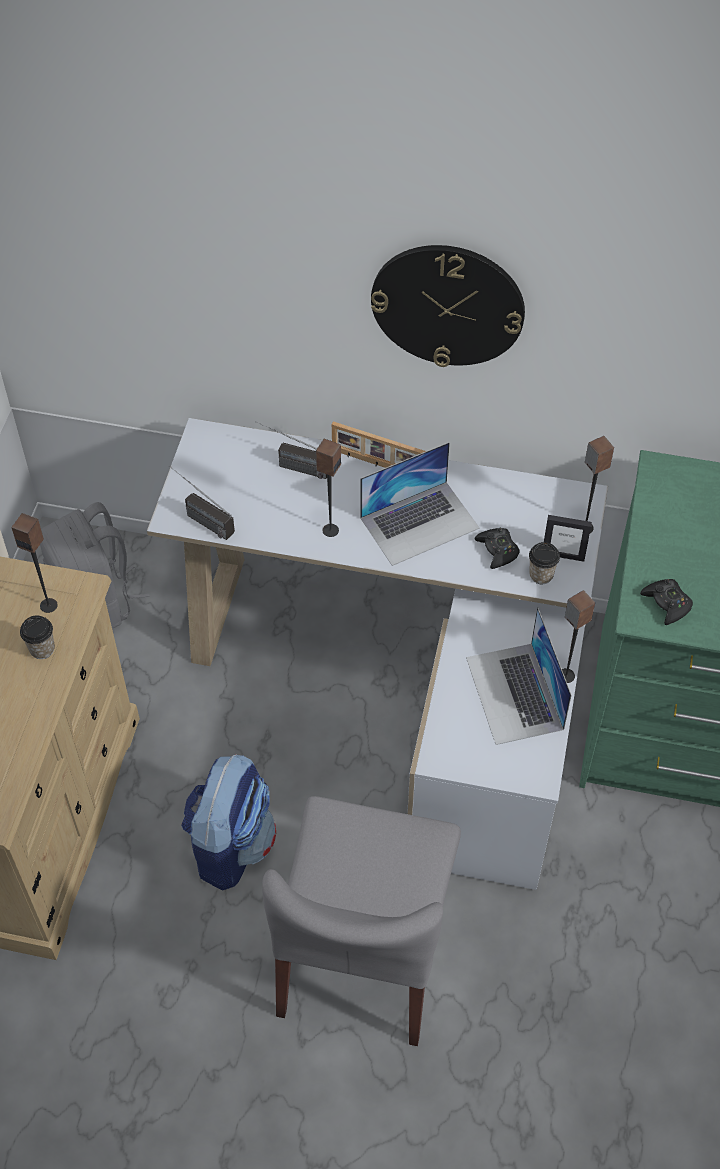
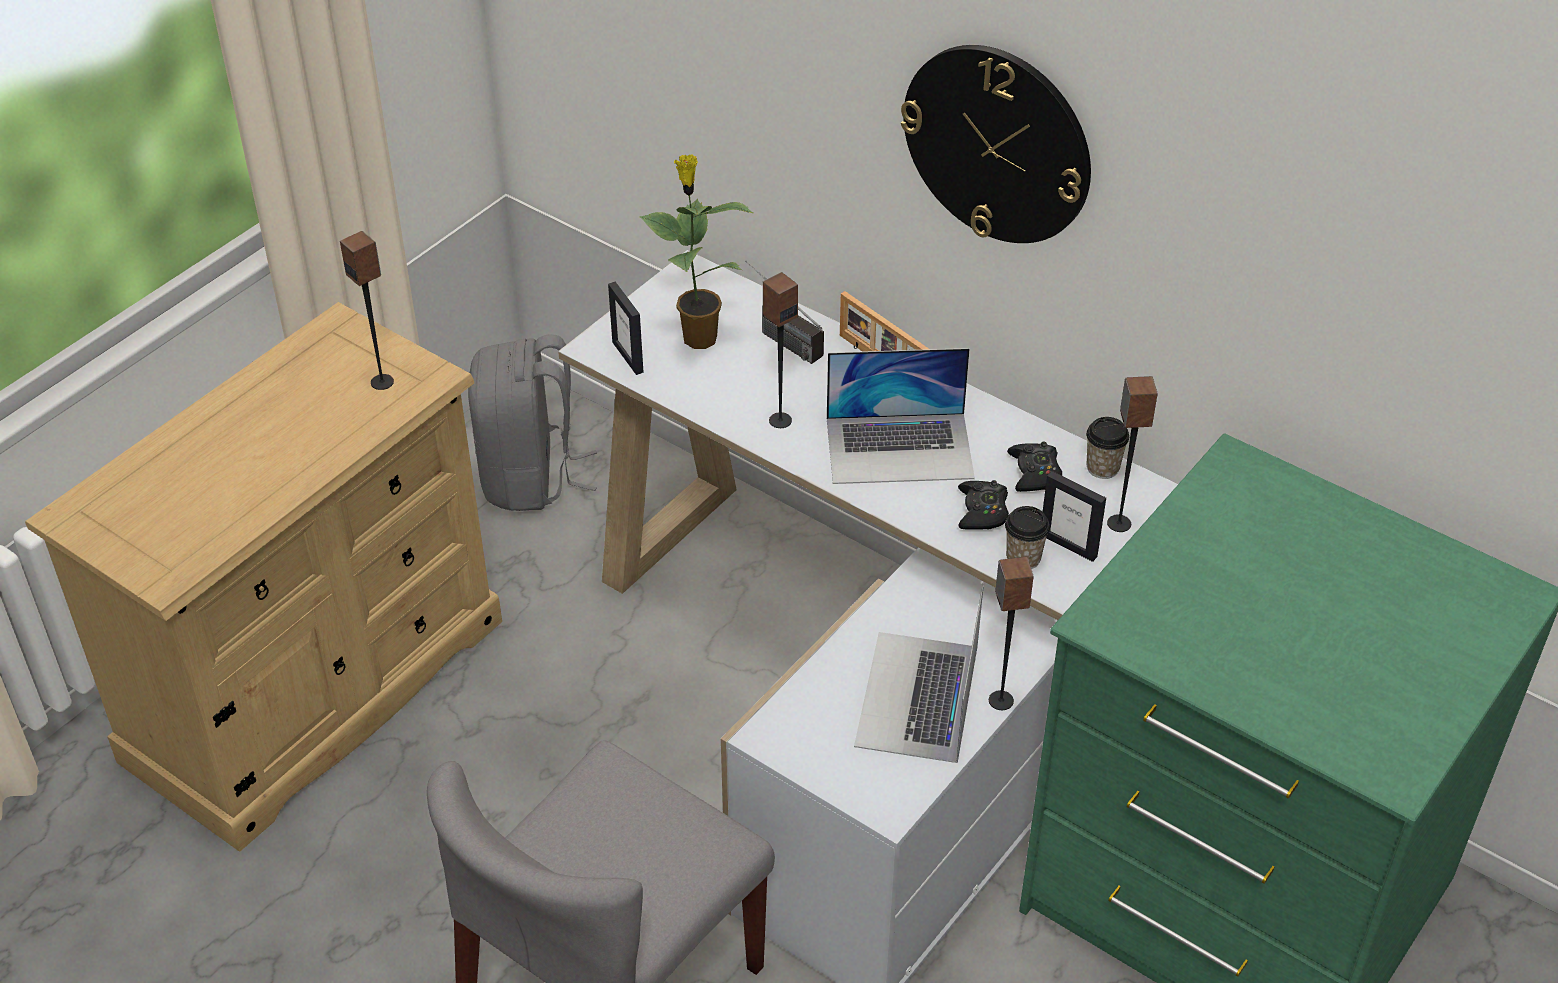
camera: 25 degrees right, 10 degrees down
cup [20,615,55,659] -> cup moved to [1086,417,1129,479]
radio [169,466,235,540] -> picture frame [608,282,643,375]
backpack [181,754,276,890] -> none
black game controller [640,579,693,625] -> black game controller moved to [1007,441,1062,492]
none -> potted plant [640,154,753,349]

